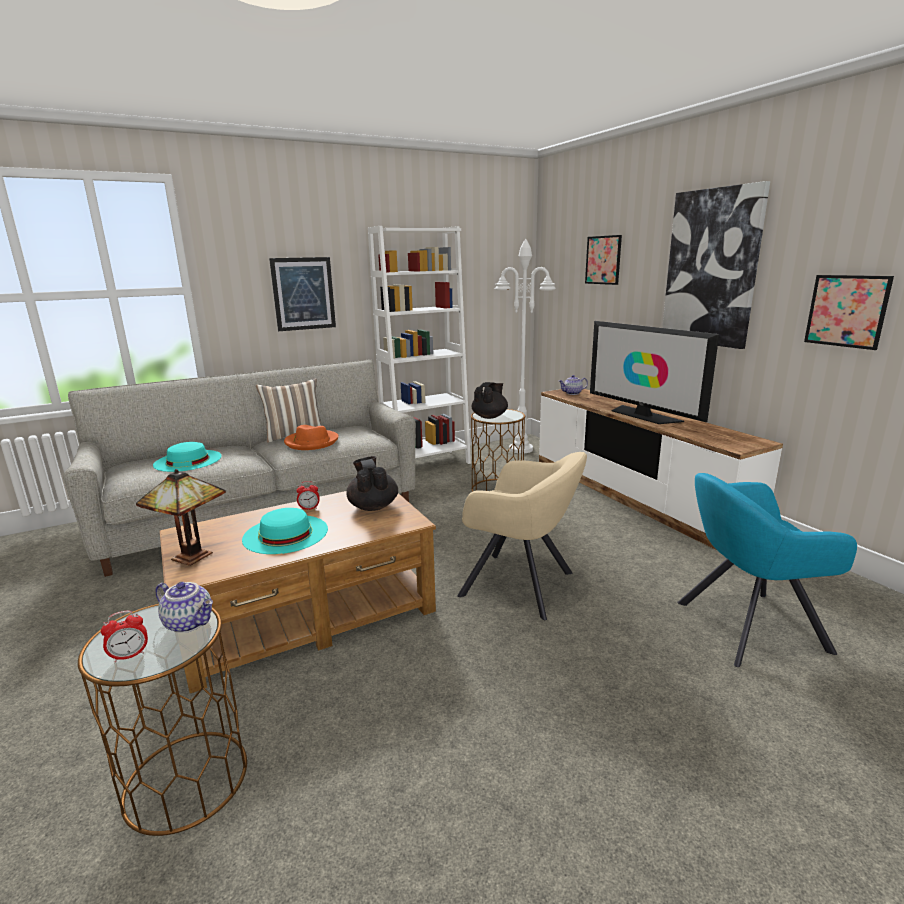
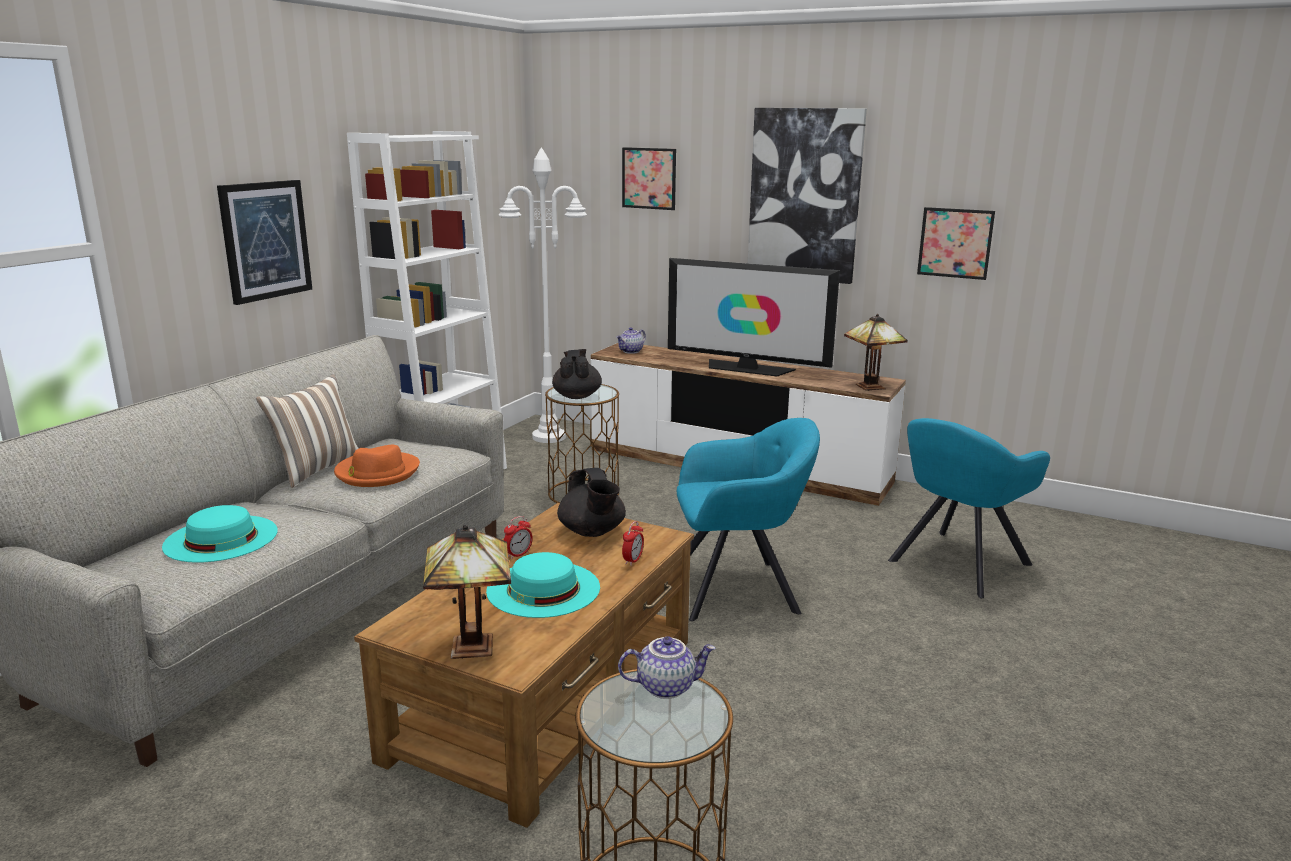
camera: 35 degrees left, 0 degrees up
alarm clock [101,611,148,662] -> alarm clock moved to [622,521,644,566]
black teapot [346,456,398,511] -> black teapot turned 150 degrees counterclockwise [557,468,626,537]
beige armchair [457,452,587,620] -> turquoise armchair [677,418,820,621]
none -> table lamp [844,314,908,391]

